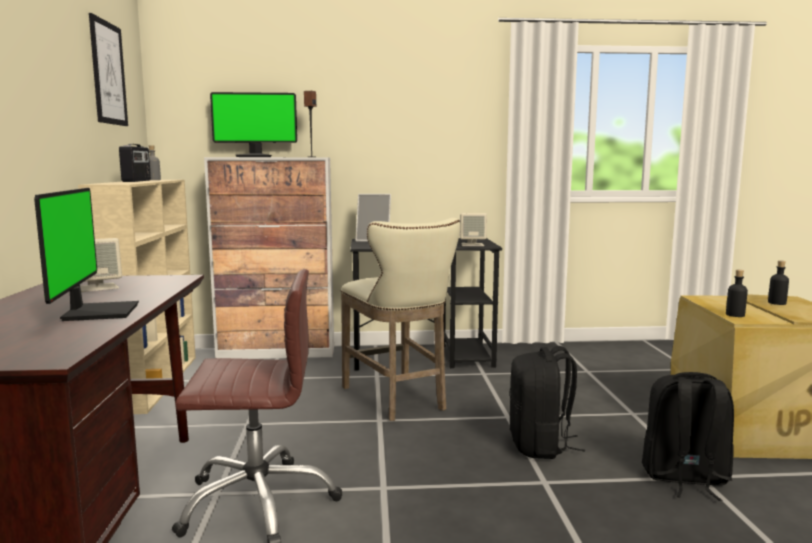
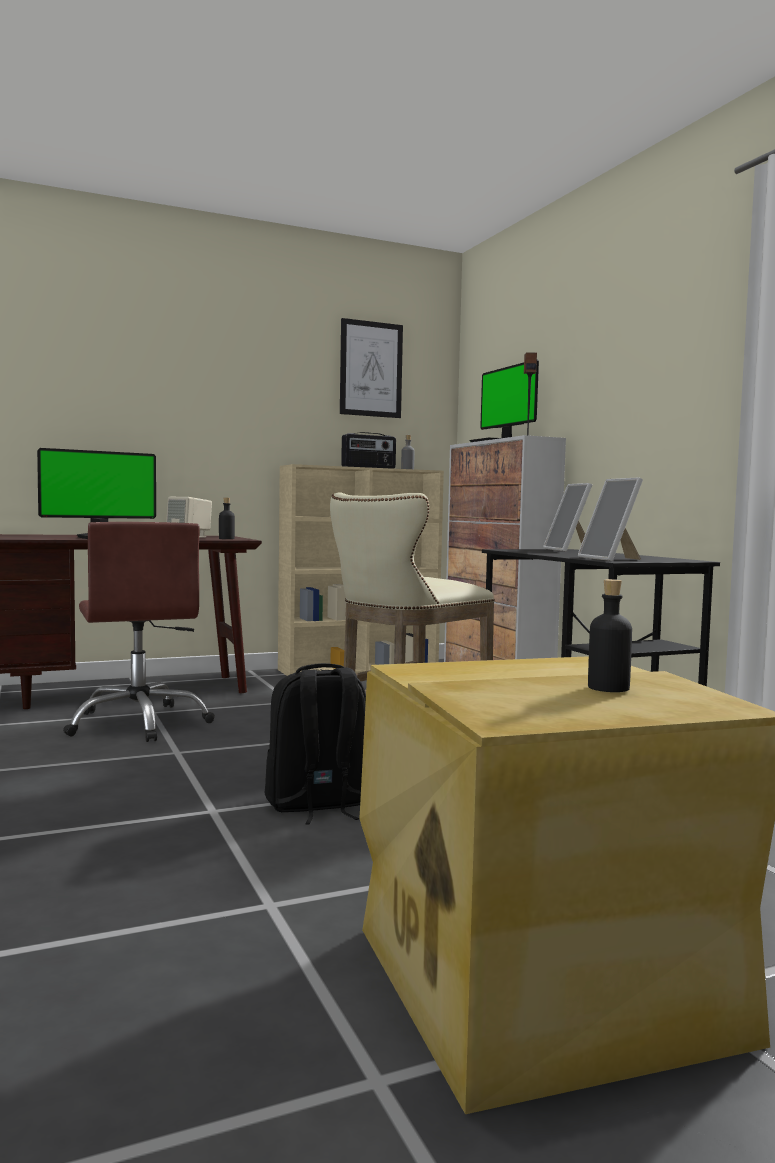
camera: 70 degrees right, 5 degrees down
beige speaker [460,213,487,246] -> picture frame [578,477,643,561]
black backpack [642,372,734,501] -> none
black bottle [726,270,748,317] -> black bottle moved to [219,498,235,539]

